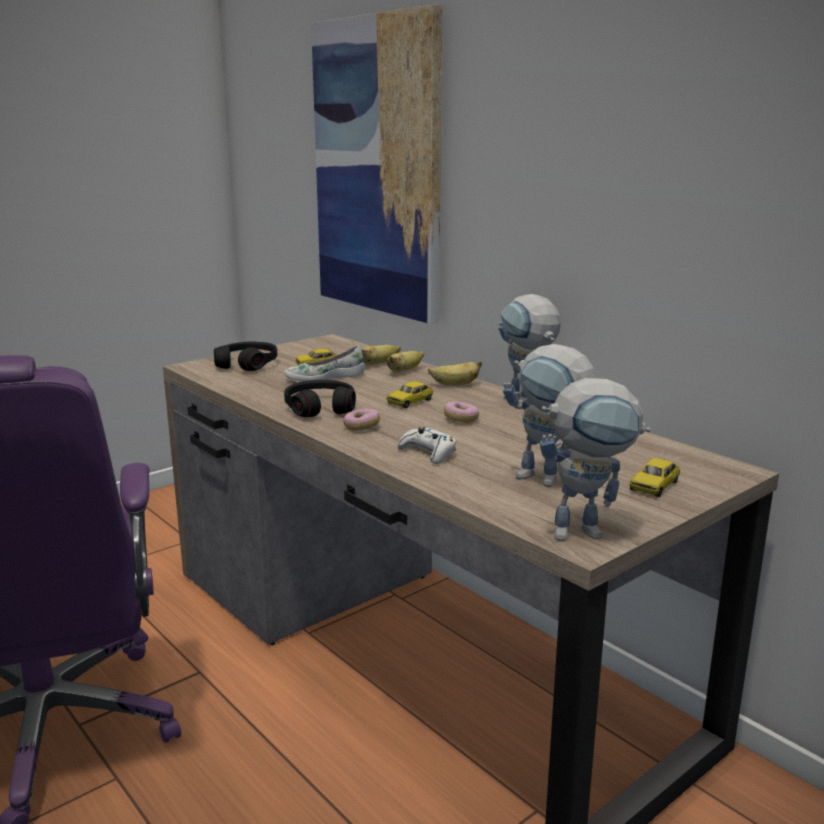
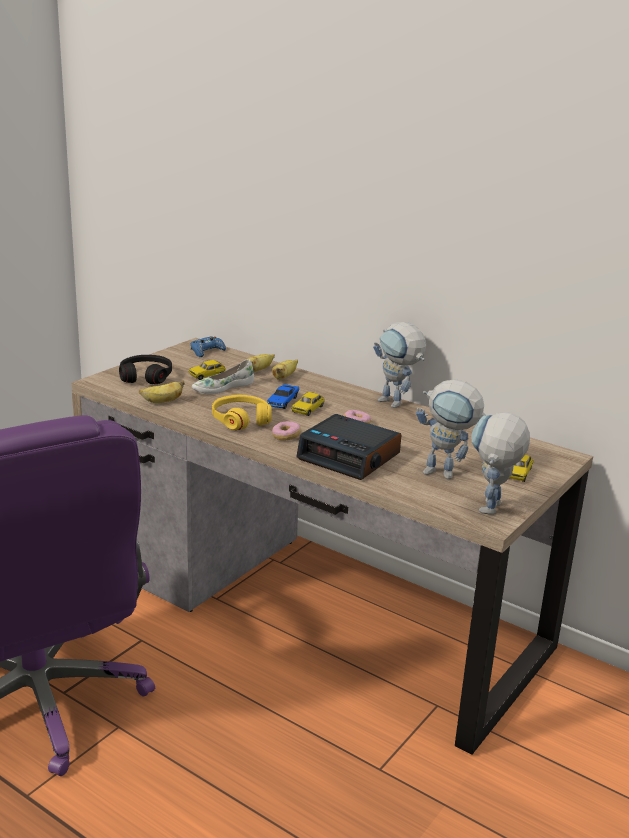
camera: 15 degrees left, 5 degrees up
black headphones [284,380,356,417] -> yellow headphones [212,395,272,430]
picture [311,4,442,324] -> none
white game controller [397,427,456,464] -> alarm clock [296,414,402,480]
banana [428,361,482,386] -> banana moved to [139,380,185,403]
toy robot [540,378,651,541] -> toy robot turned 135 degrees clockwise [471,412,530,515]
none -> blue game controller [191,336,226,357]
none -> toy car [267,384,299,409]

